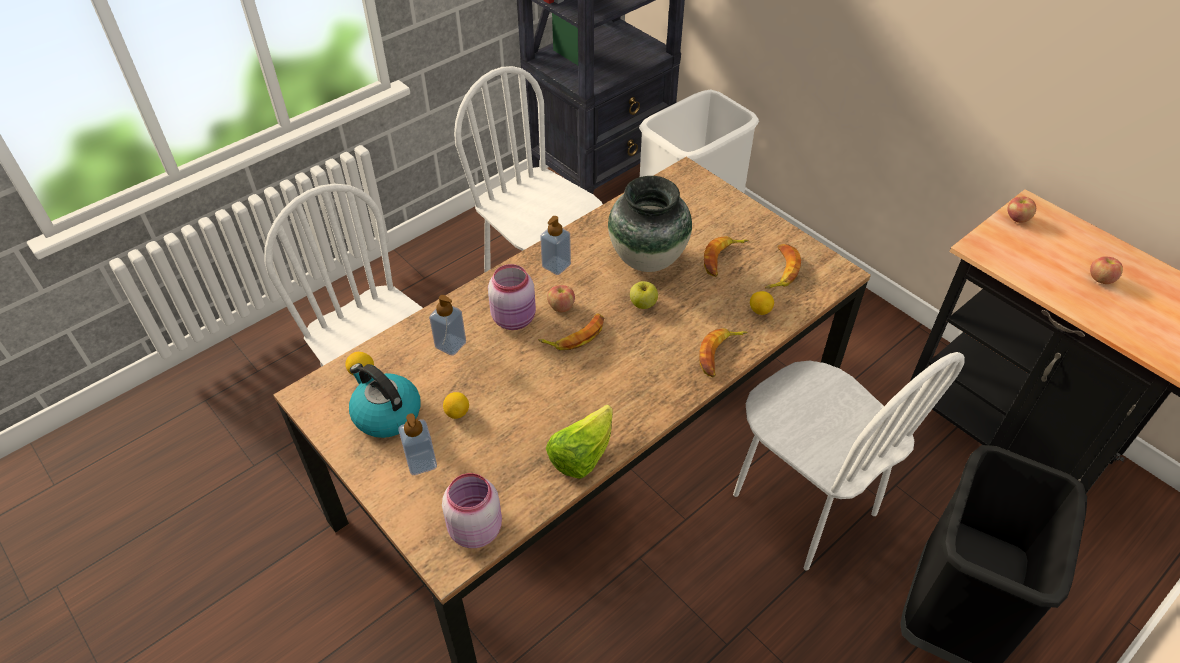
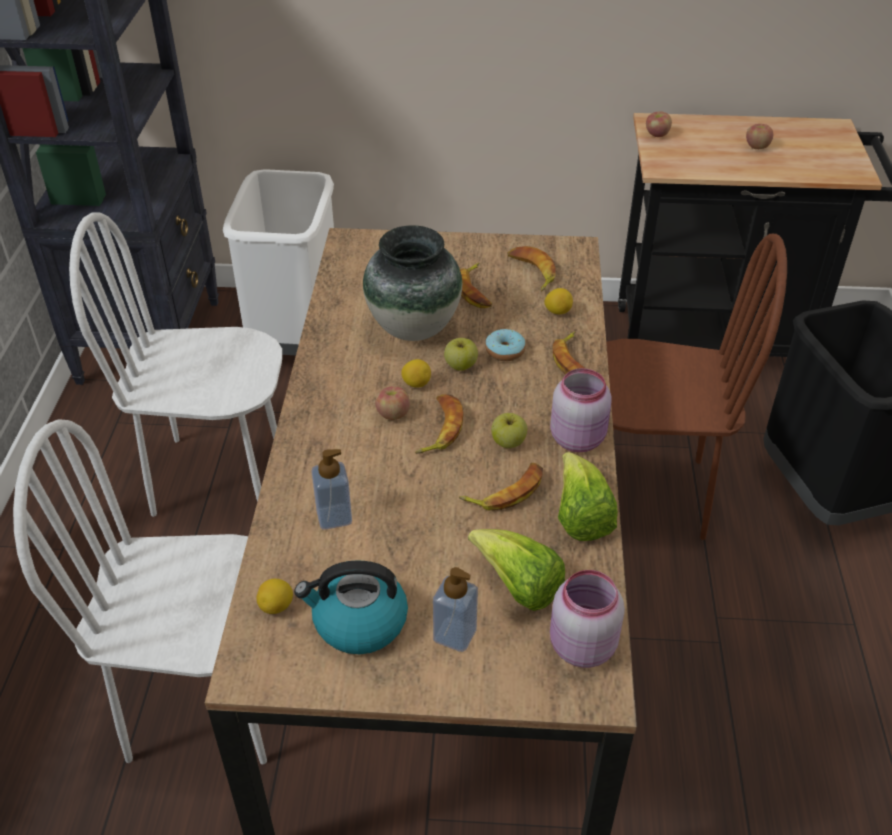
camera: 45 degrees left, 5 degrees down
lemon [443,392,469,419] -> lemon moved to [401,359,431,388]
pink jar [488,264,536,330] -> pink jar moved to [550,368,612,452]
soap dispenser [540,216,571,275] -> none
white chair [733,352,965,571] -> brown chair [606,234,787,540]
none -> banana [459,463,543,511]
none -> lettuce [468,529,565,611]
none -> donut [485,329,526,361]
none -> apple [491,413,527,448]

